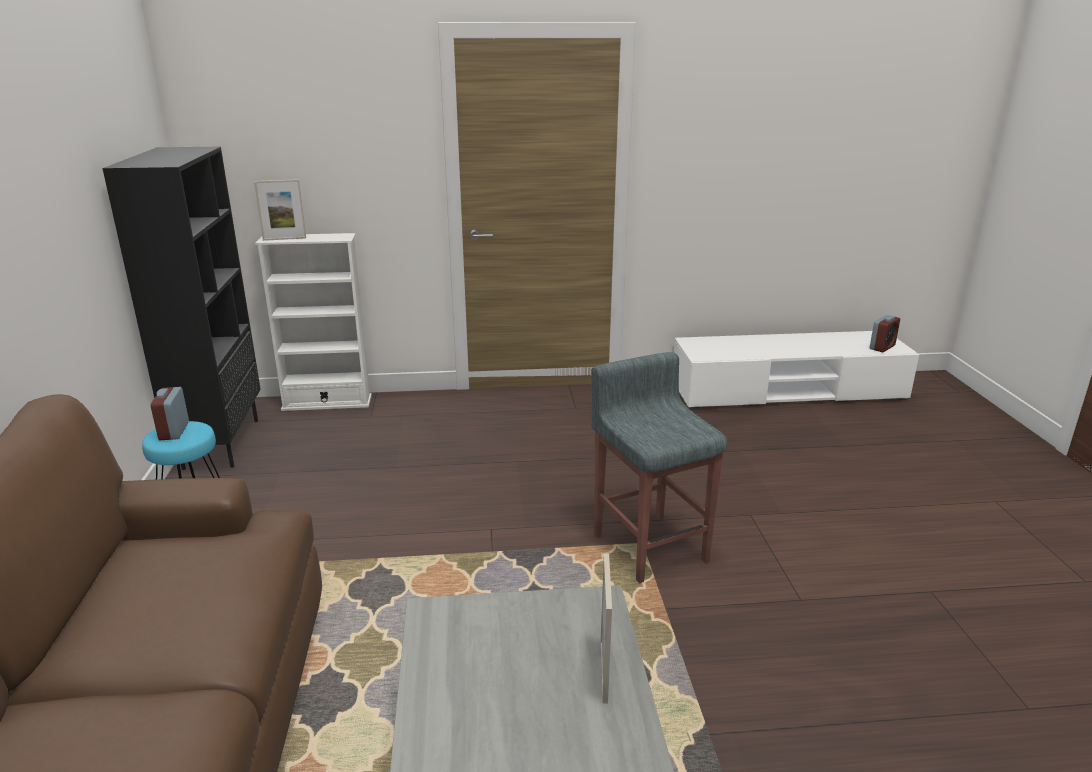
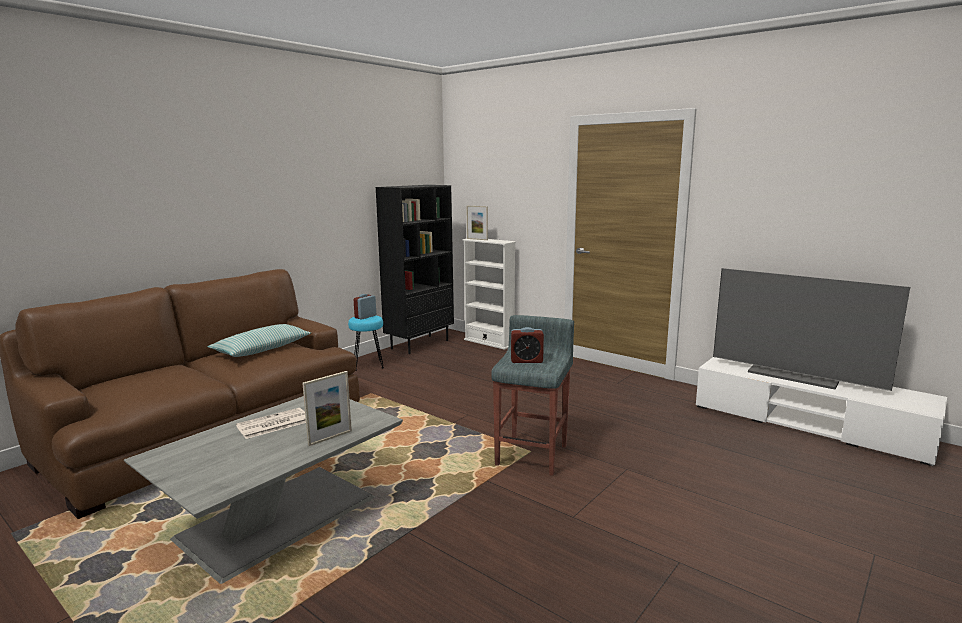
camera: 45 degrees right, 10 degrees down
alarm clock [869,315,900,352] -> alarm clock moved to [511,327,544,363]
none -> pillow [207,324,311,357]
none -> newspaper [236,408,306,439]
none -> television [713,268,910,391]

